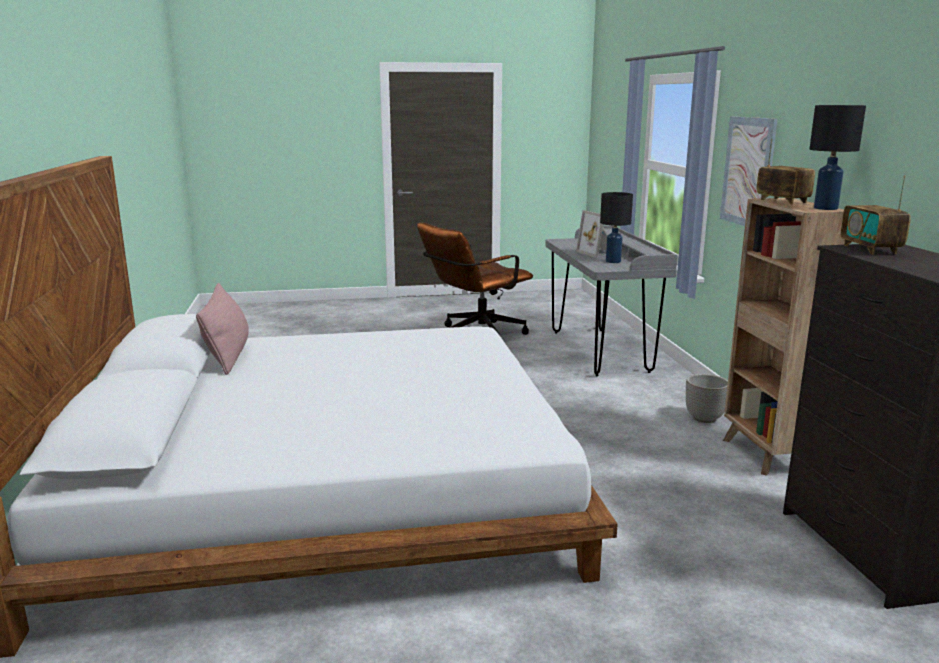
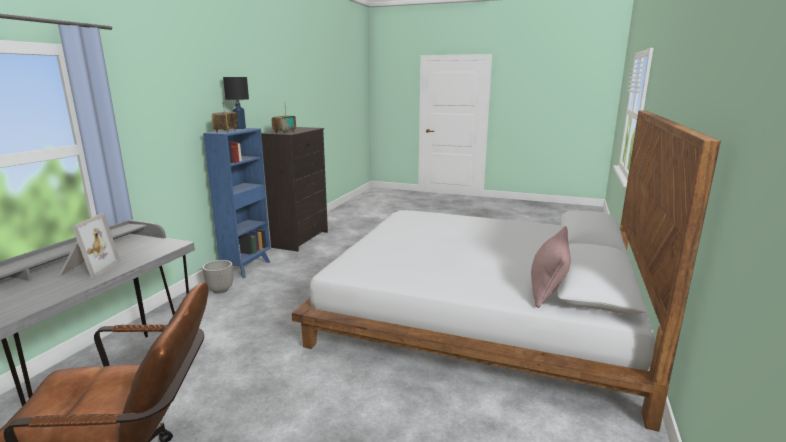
camera: 150 degrees left, 0 degrees up
black table lamp [600,192,633,263] -> none
picture [720,117,778,226] -> none
brown bookcase [723,198,845,476] -> blue bookcase [203,128,271,278]

